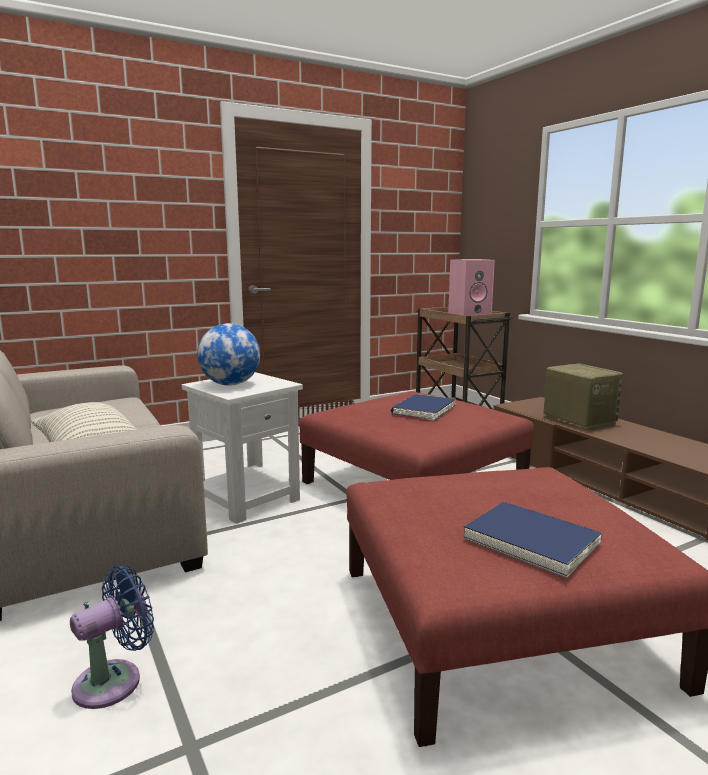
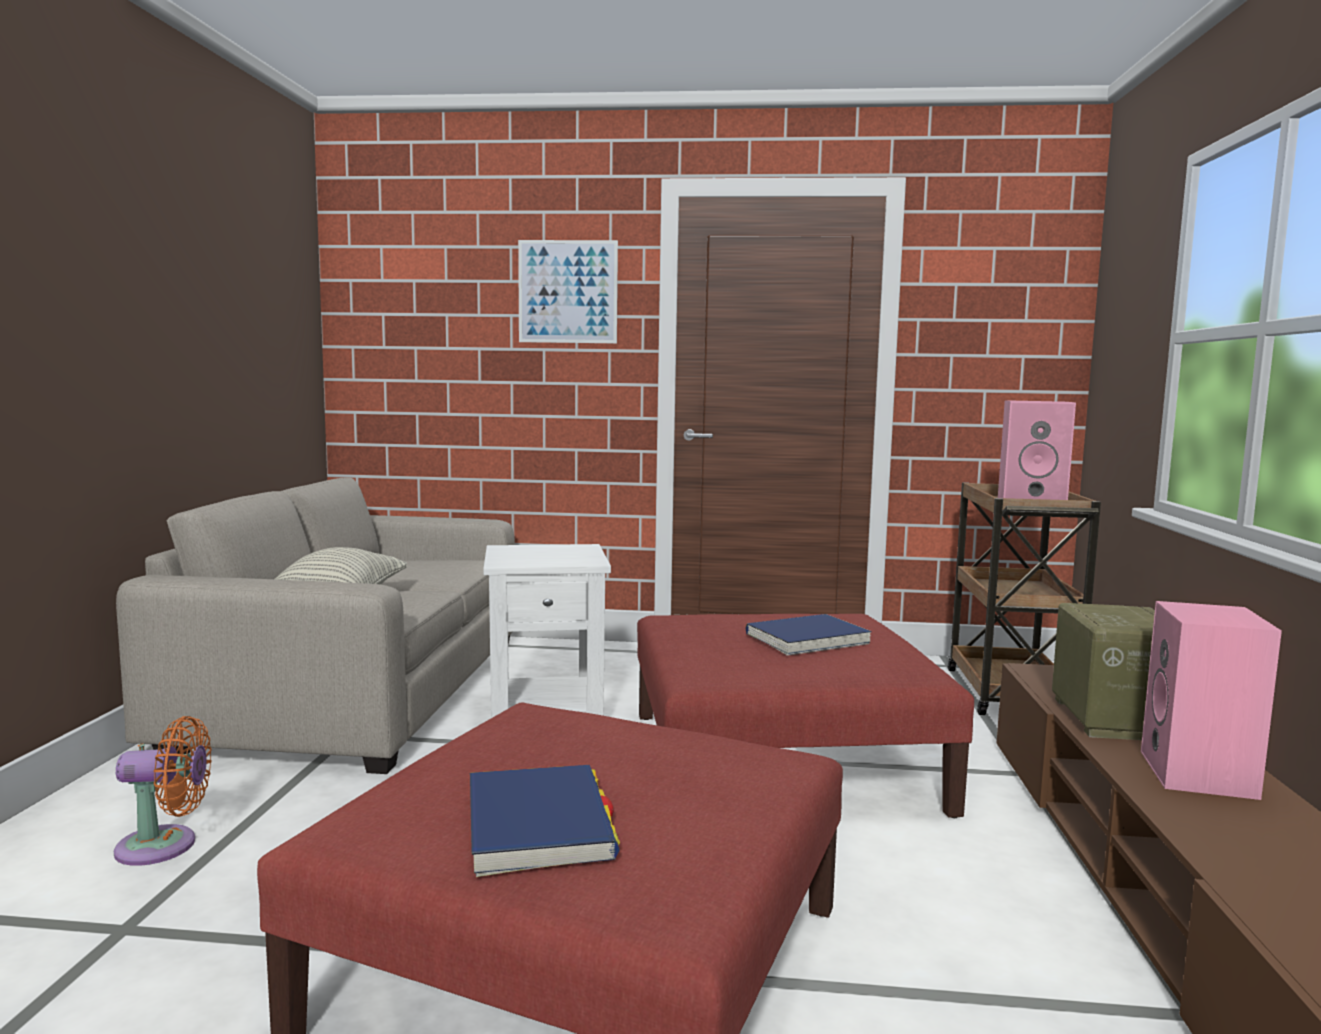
camera: 35 degrees right, 5 degrees down
blue fan [70,565,154,709] -> orange fan [114,716,212,866]
globe [197,323,260,386] -> none
none -> picture [518,240,618,343]
none -> pink speaker [1141,601,1282,800]

